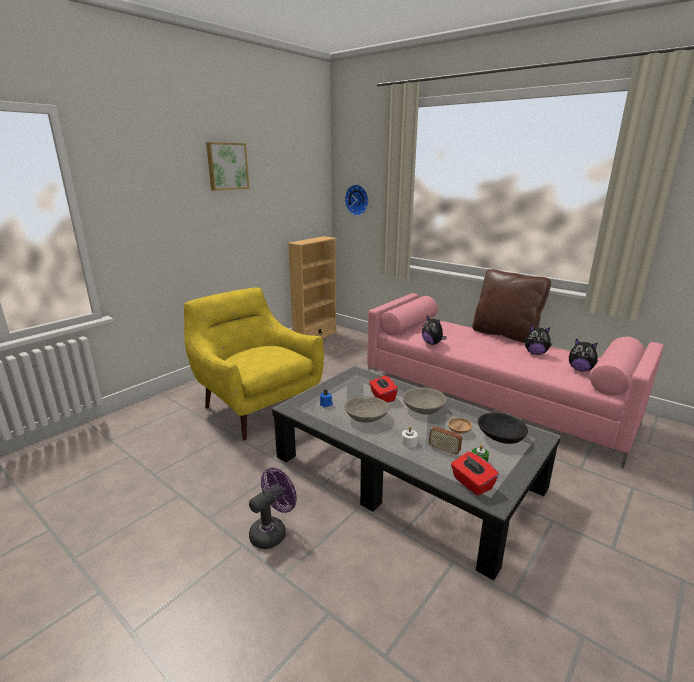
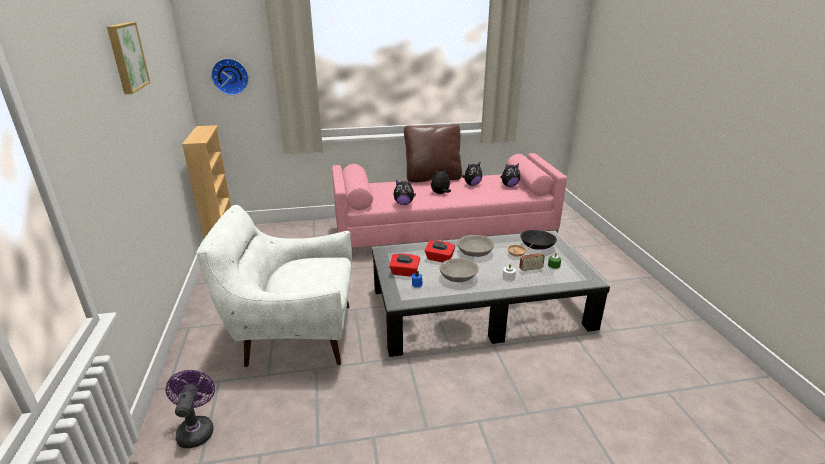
camera: 50 degrees left, 5 degrees up
yellow armchair [184,288,324,441] -> white armchair [196,205,352,367]
purple fan [249,468,297,549] -> purple fan moved to [166,370,215,448]
red tissue box [451,452,499,496] -> red tissue box moved to [389,254,420,277]
none -> plush toy [431,169,451,194]

